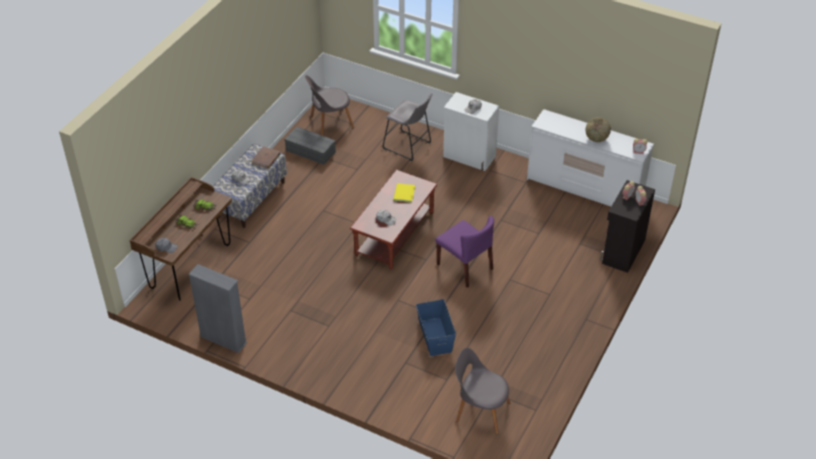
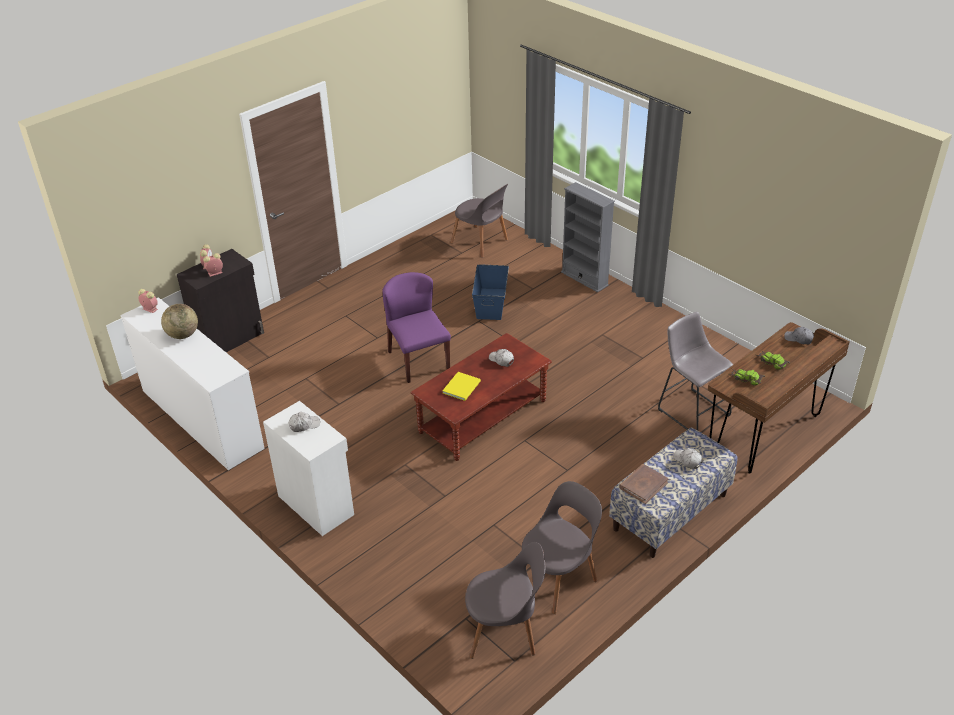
camera: 160 degrees left, 5 degrees down
grey bookcase [188,264,247,353] -> grey bookcase moved to [561,182,615,292]
grey storage box [284,127,336,165] -> grey chair [522,481,602,614]
grey stool [383,93,432,161] -> grey stool moved to [658,312,733,431]

